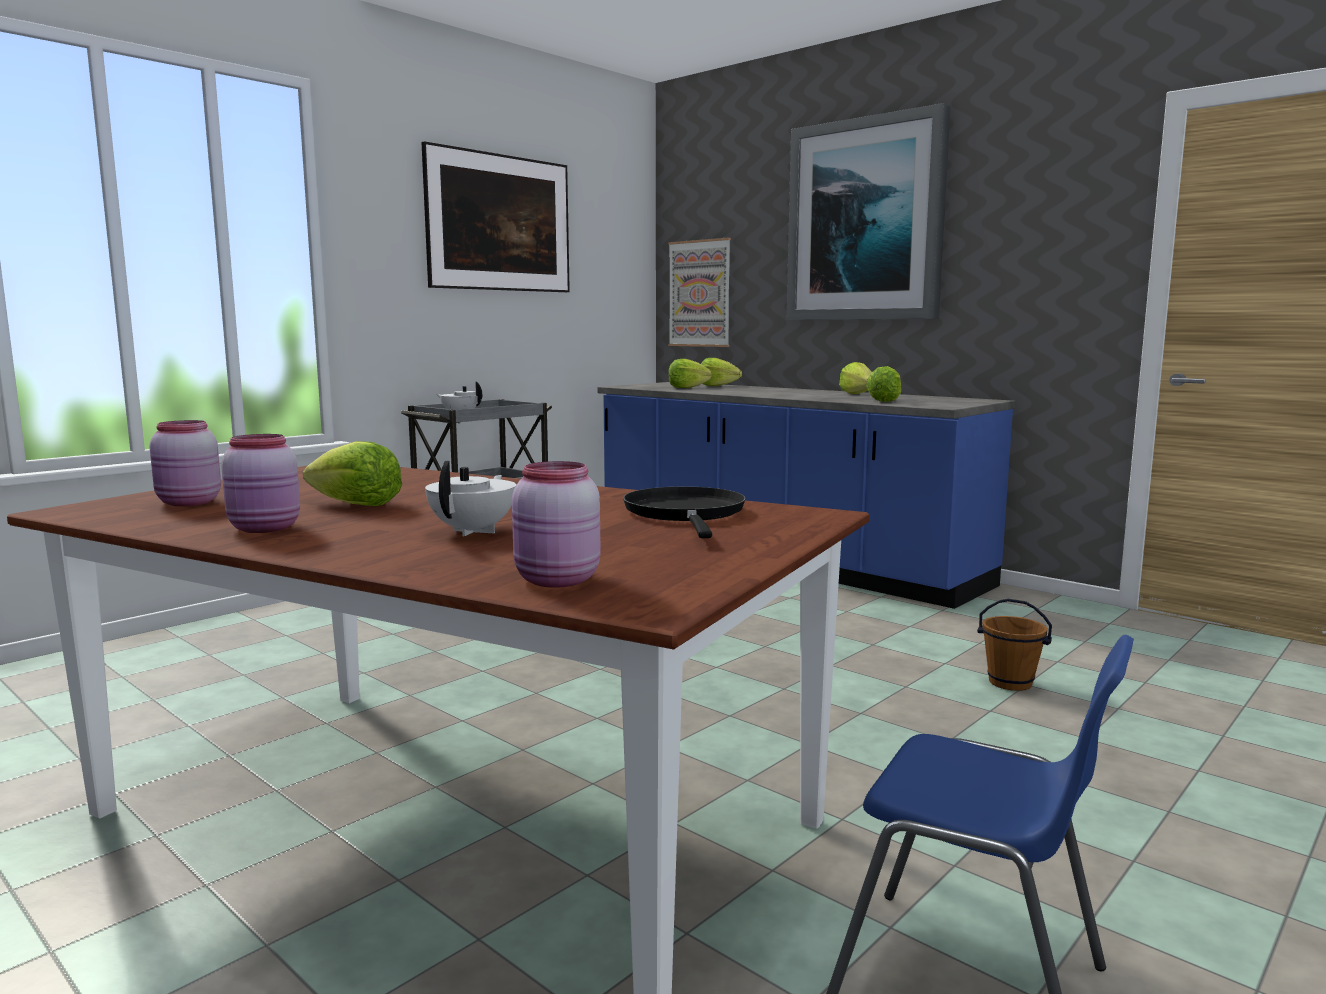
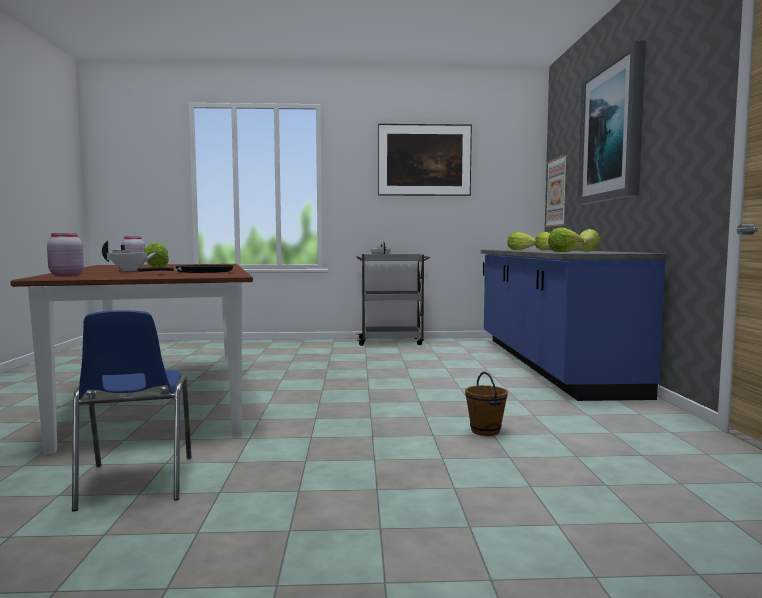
camera: 45 degrees right, 5 degrees down
pink jar [221,434,300,533] -> none

